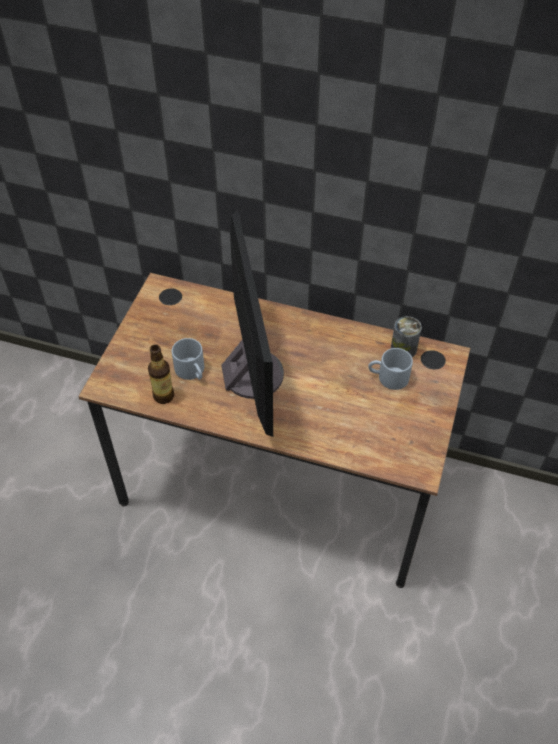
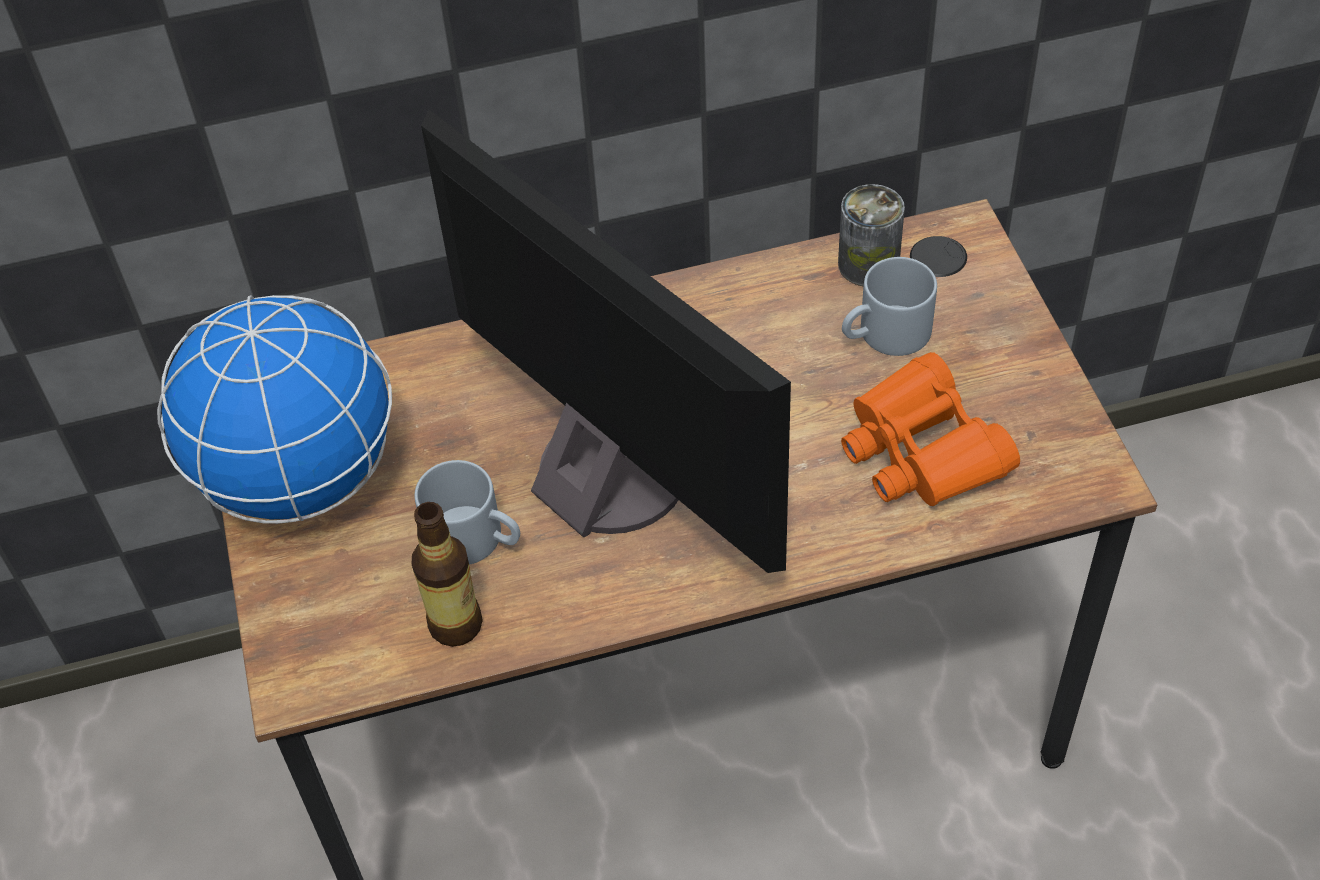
camera: 30 degrees left, 0 degrees up
none -> globe [157,295,392,524]
none -> orange binoculars [841,352,1020,506]

